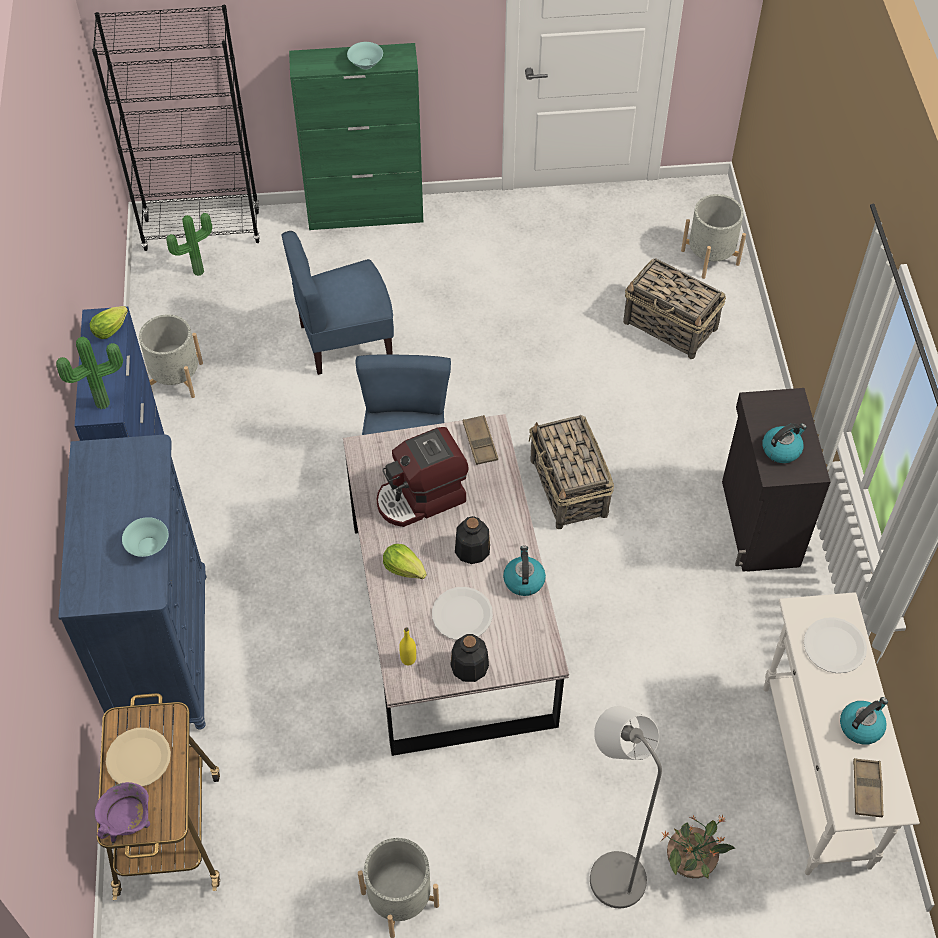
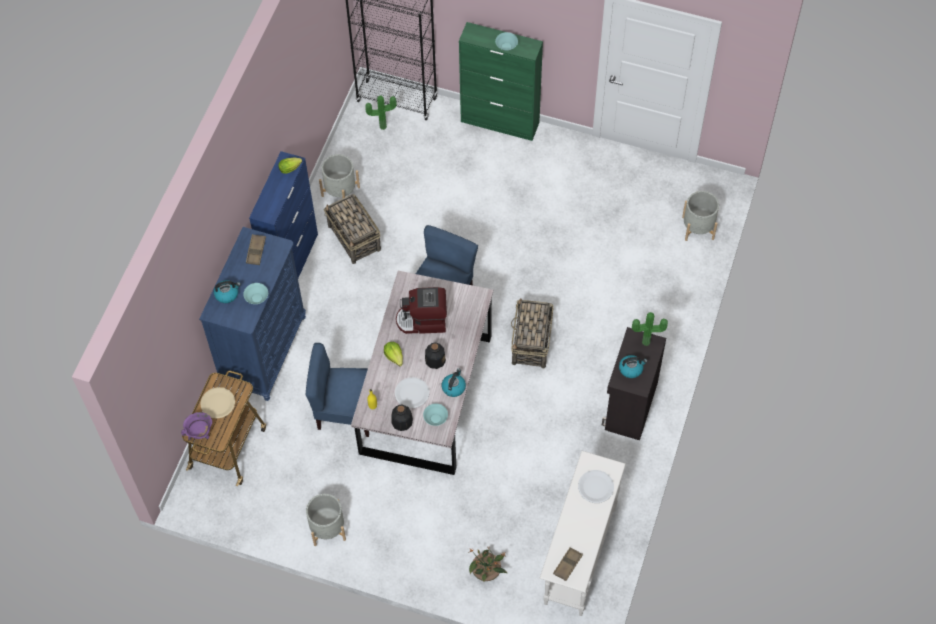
camera: 25 degrees right, 5 degrees up
potted plant [56,337,123,409] -> potted plant moved to [632,312,668,346]
blue chair [281,231,394,375] -> blue chair moved to [306,343,369,437]
brown tray [463,415,498,465] -> brown tray moved to [246,234,266,265]
grey floor lamp [590,706,662,908] -> none
basket [623,258,726,359] -> basket moved to [324,194,381,264]
kettle [840,697,888,745] -> kettle moved to [214,280,241,303]
none -> turquoise bowl [423,403,448,426]

